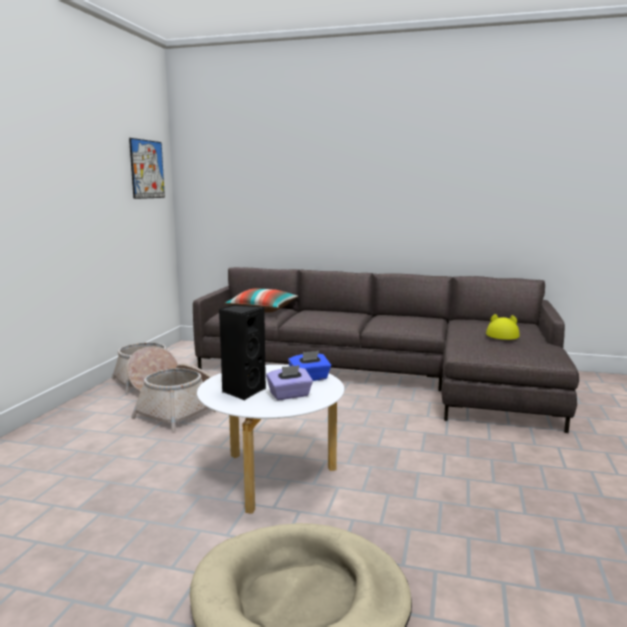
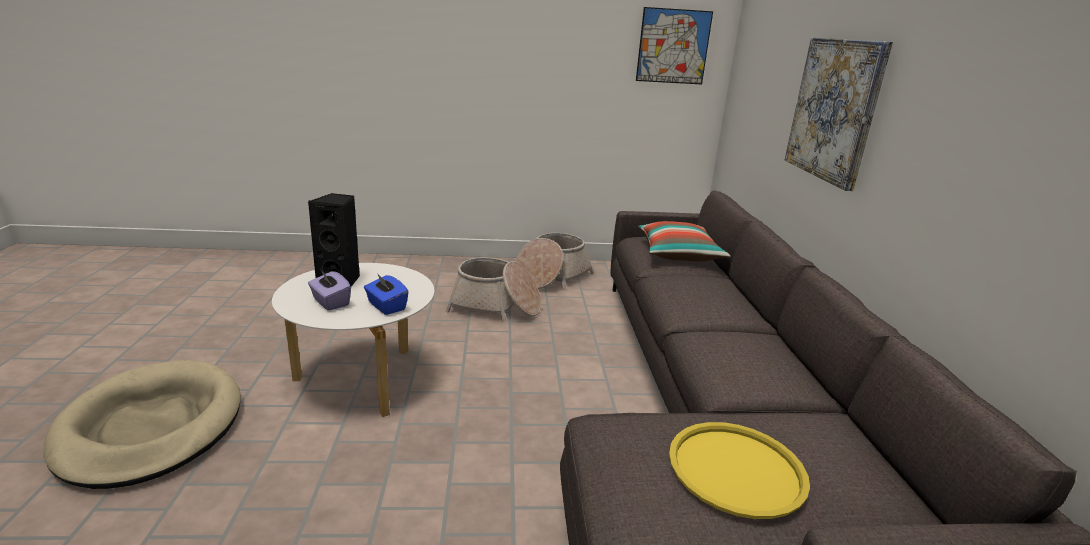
camera: 70 degrees right, 10 degrees up
yellow hat [486,314,520,340] -> yellow tray [669,422,810,519]
none -> picture [785,37,893,191]

